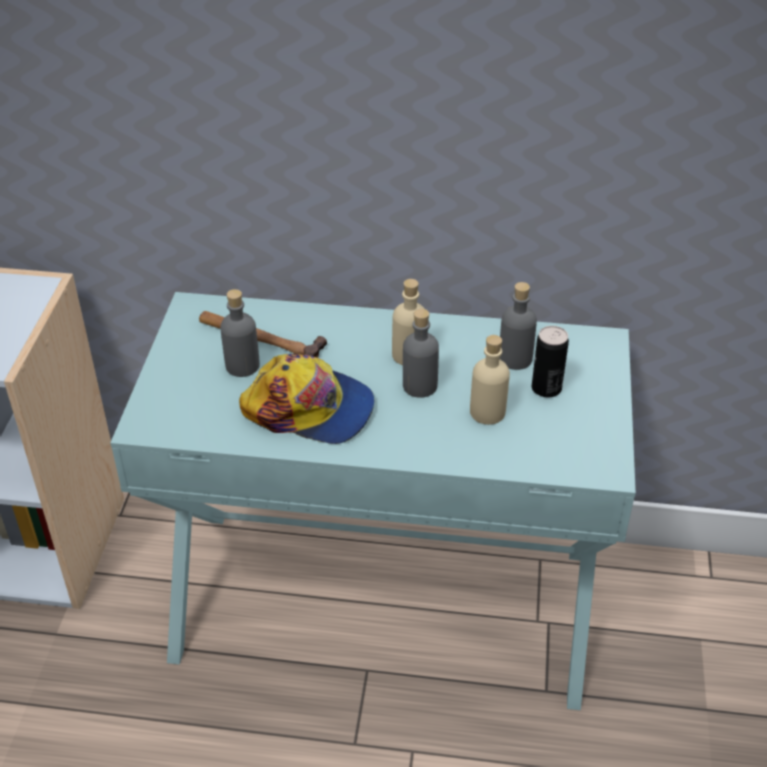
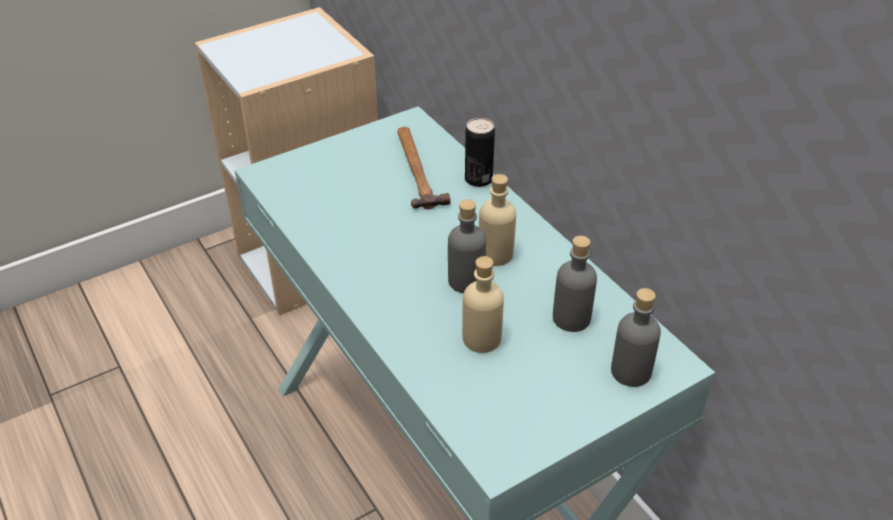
camera: 50 degrees right, 0 degrees up
grey bottle [220,289,260,377] -> grey bottle moved to [611,288,661,387]
cap [239,354,374,444] -> none
can [532,326,569,397] -> can moved to [465,118,495,187]

